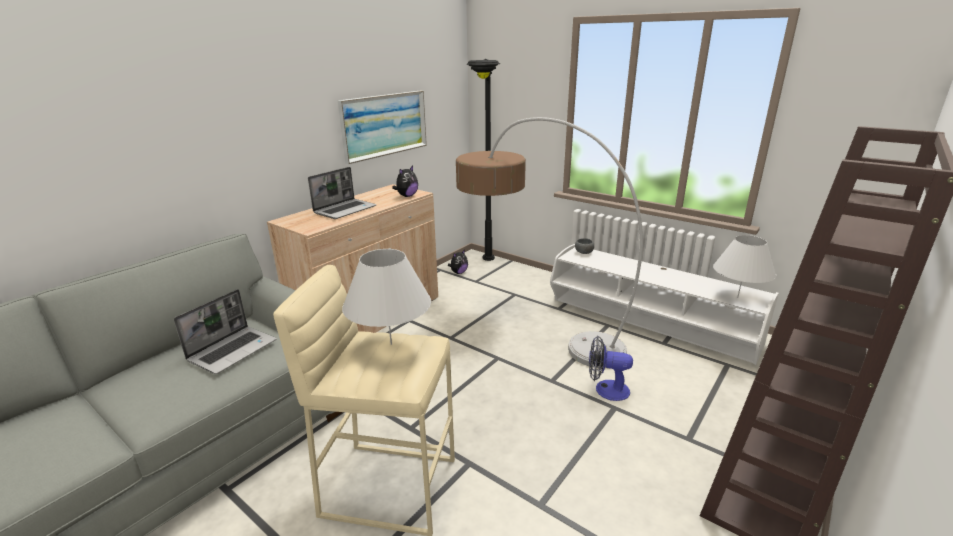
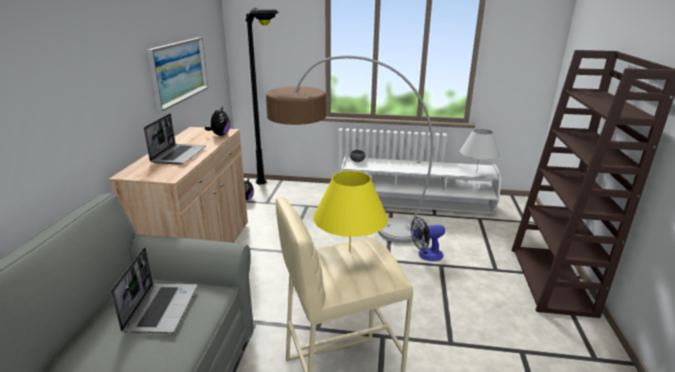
camera: 30 degrees left, 0 degrees up
white table lamp [342,249,431,345] -> yellow table lamp [313,171,388,252]

